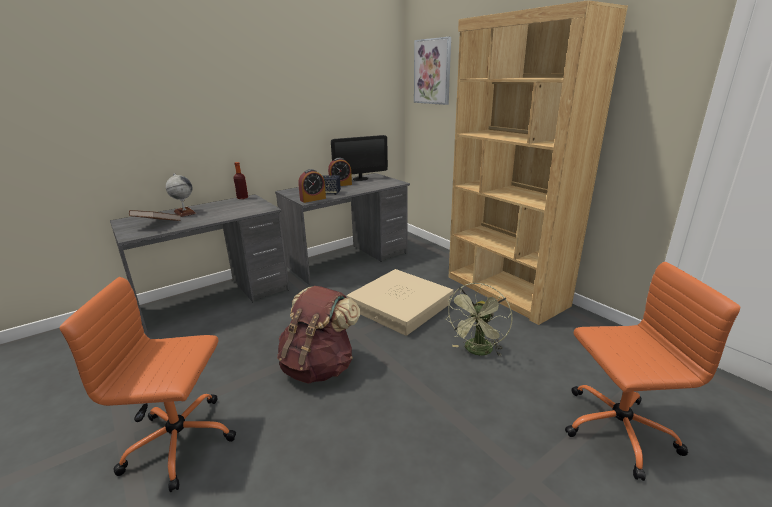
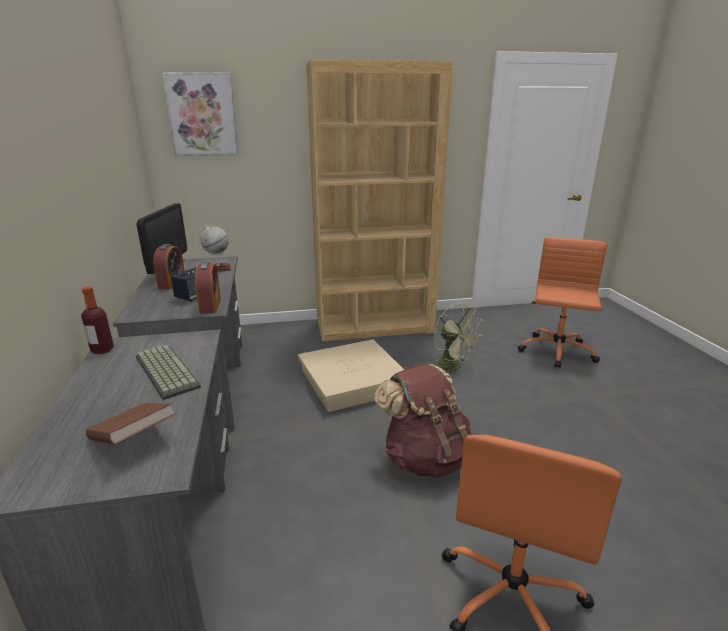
camera: 65 degrees left, 0 degrees up
globe [166,173,196,217] -> globe moved to [198,225,231,272]
none -> keyboard [136,344,201,400]

